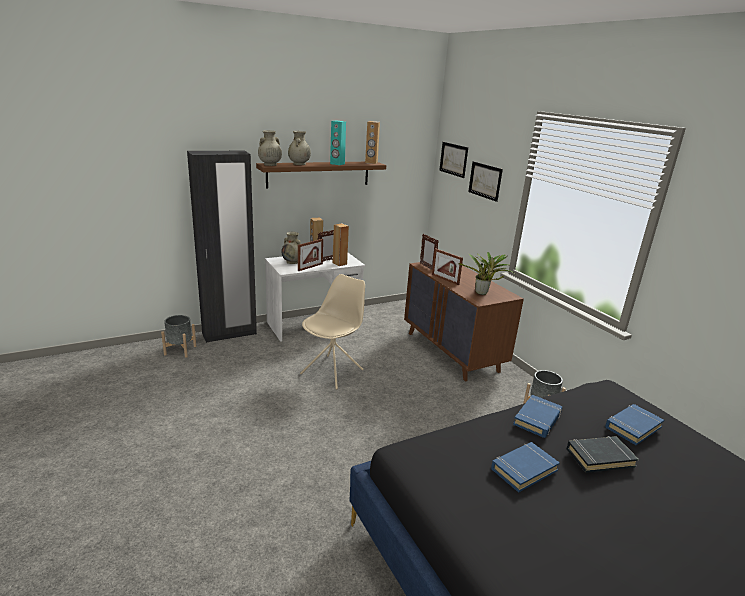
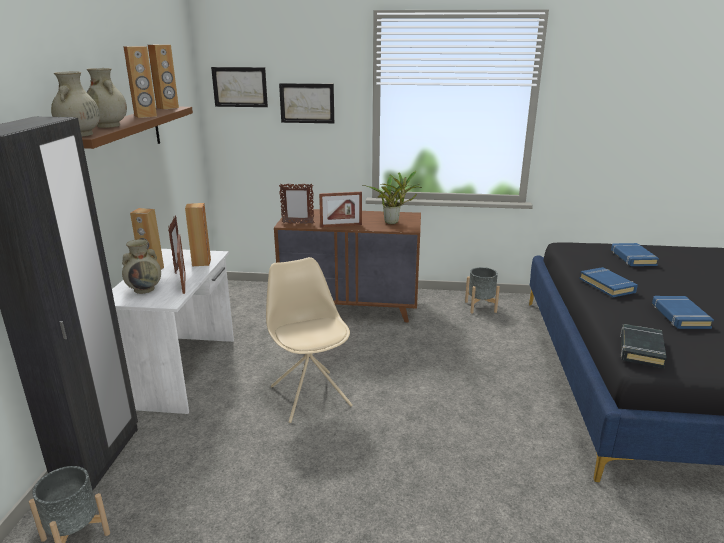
camera: 55 degrees left, 0 degrees up
turquoise speaker [330,121,346,165] -> brown speaker [123,46,157,118]
black book [566,436,639,473] -> black book moved to [620,324,667,368]

